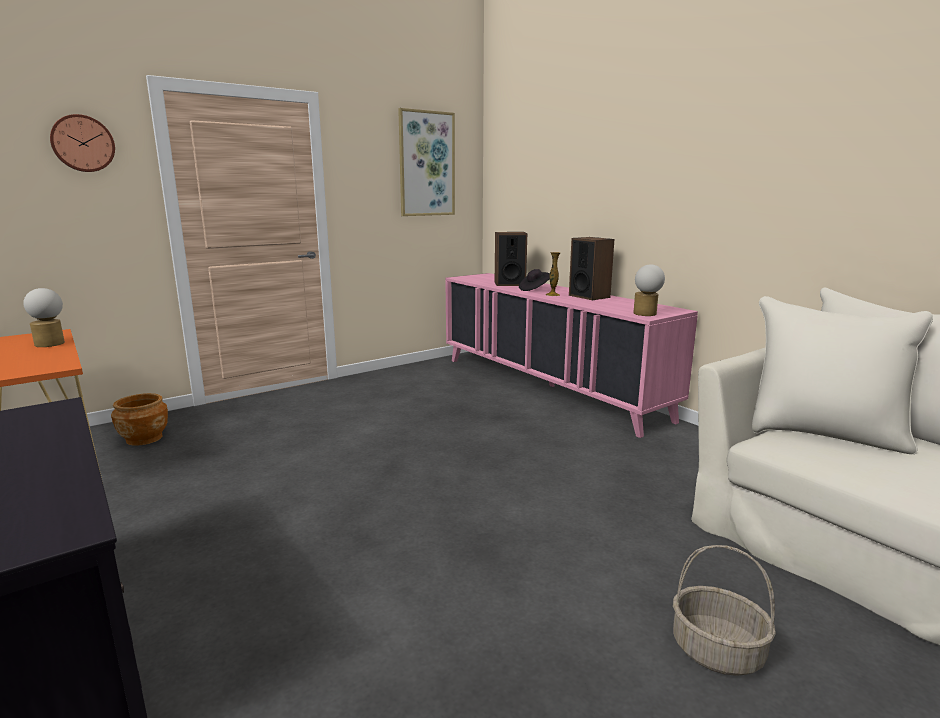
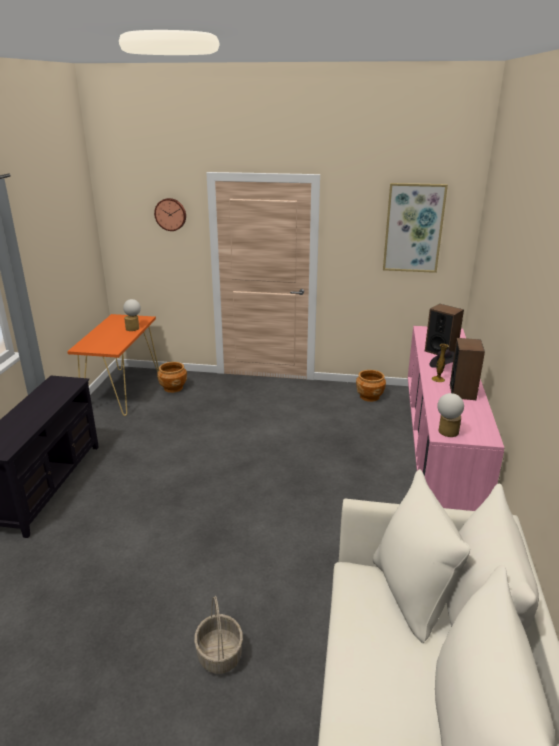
camera: 45 degrees right, 10 degrees up
none -> brown planter [356,370,386,402]

